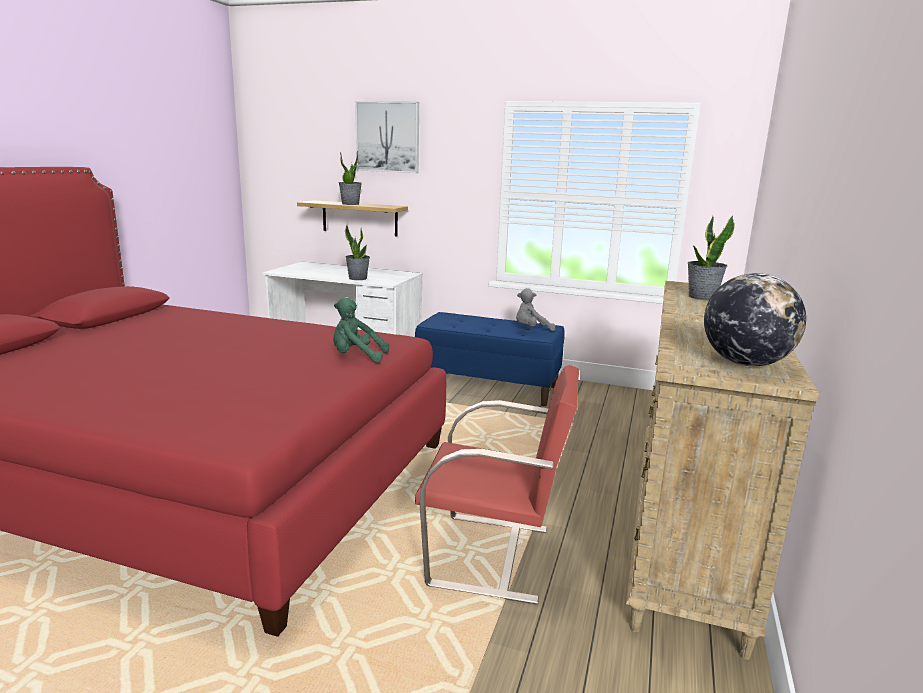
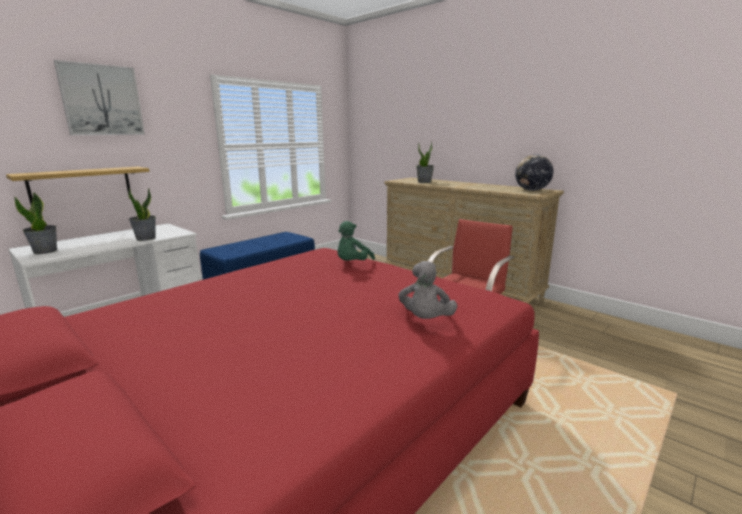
camera: 65 degrees left, 0 degrees up
potted plant [338,151,362,205] -> potted plant moved to [14,192,57,254]
grey plush toy [516,288,555,331] -> grey plush toy moved to [398,261,457,319]

